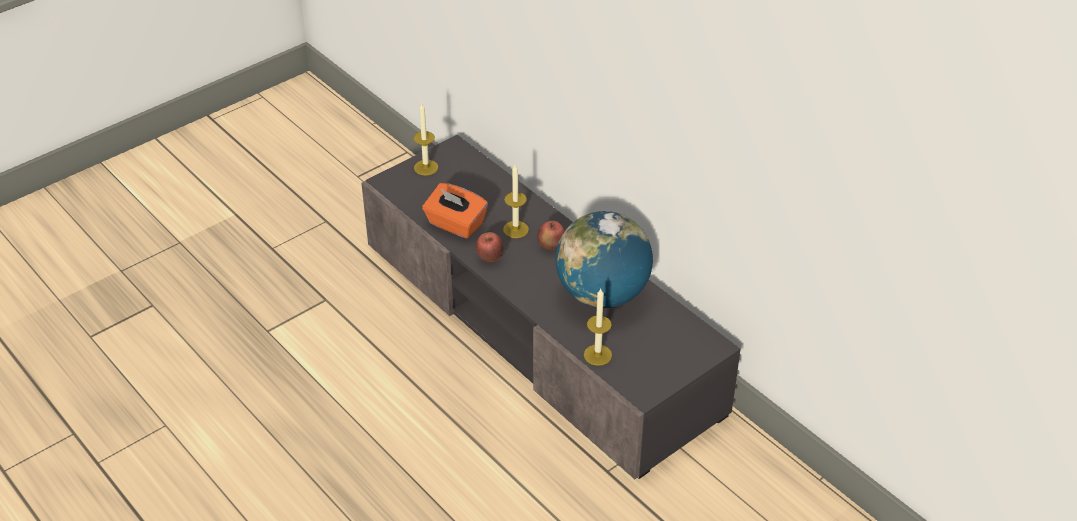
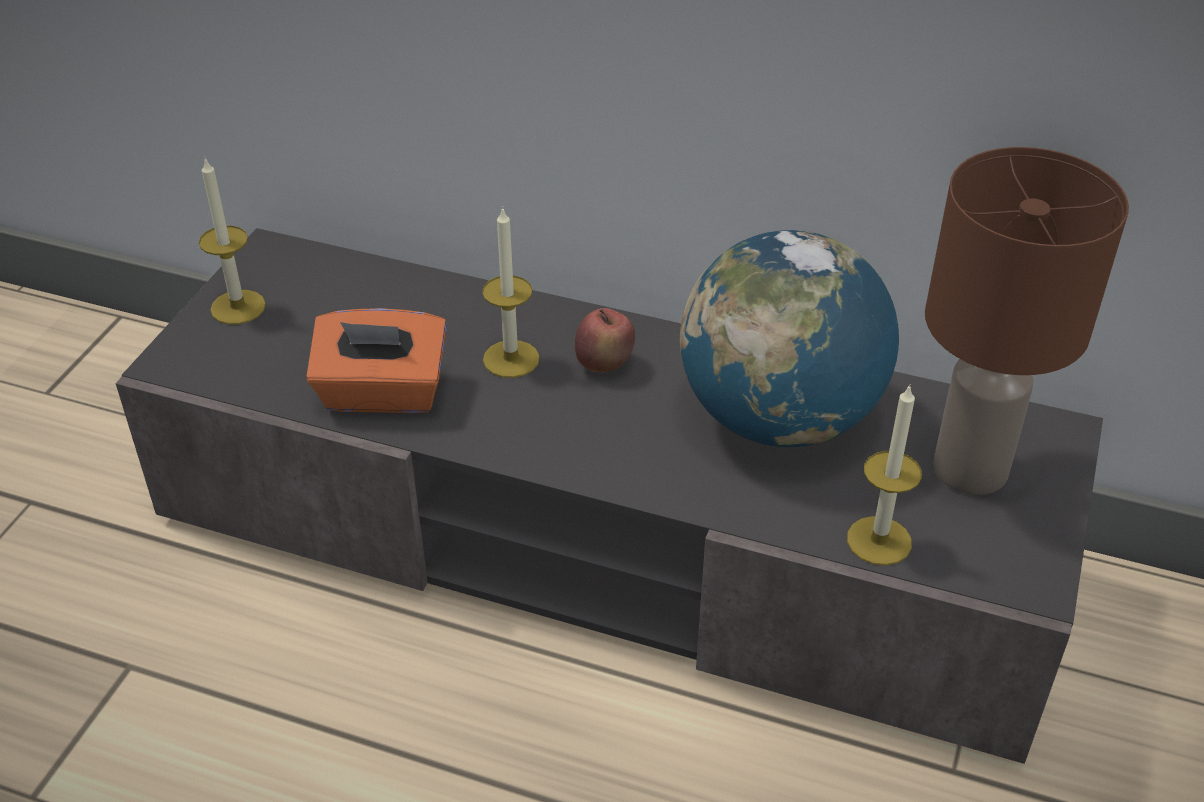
camera: 30 degrees left, 0 degrees up
apple [476,232,503,262] -> none
none -> brown table lamp [925,147,1129,495]

